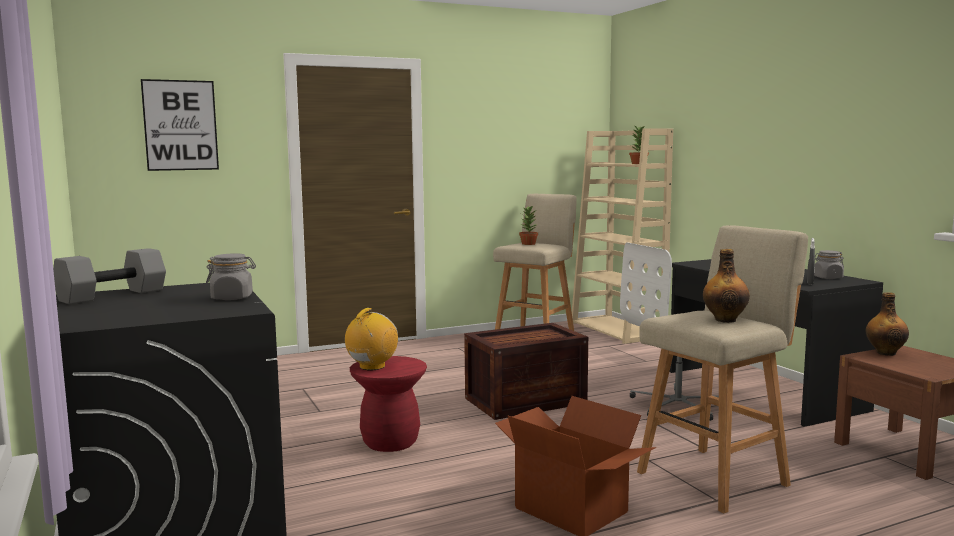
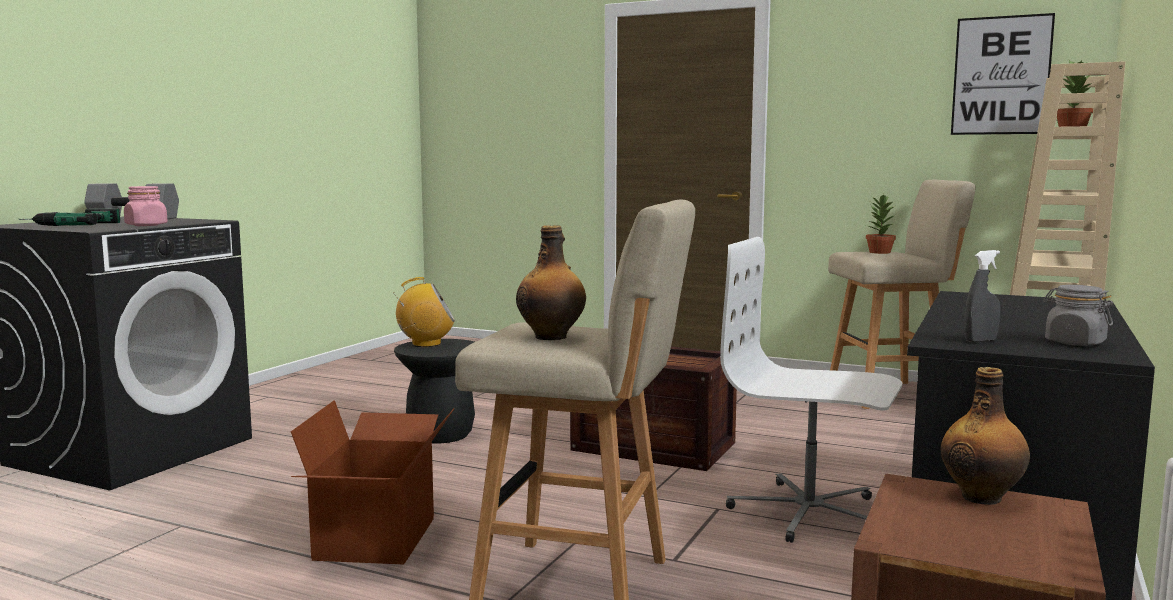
camera: 50 degrees right, 0 degrees up
picture [141,79,219,171] -> picture moved to [951,13,1055,135]
grey jar [206,254,256,300] -> pink jar [124,186,168,226]
red stool [350,356,427,452] -> black stool [394,339,475,443]
none -> power drill [18,209,120,226]

